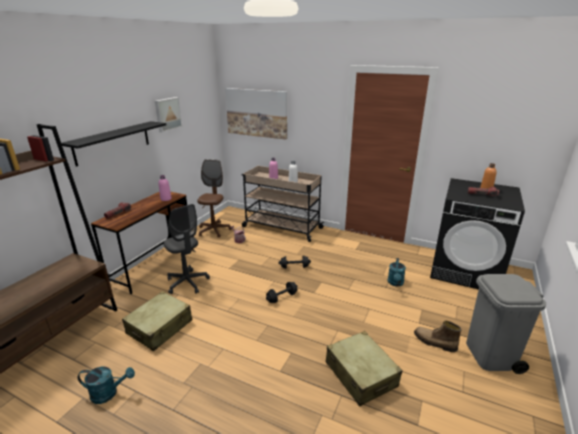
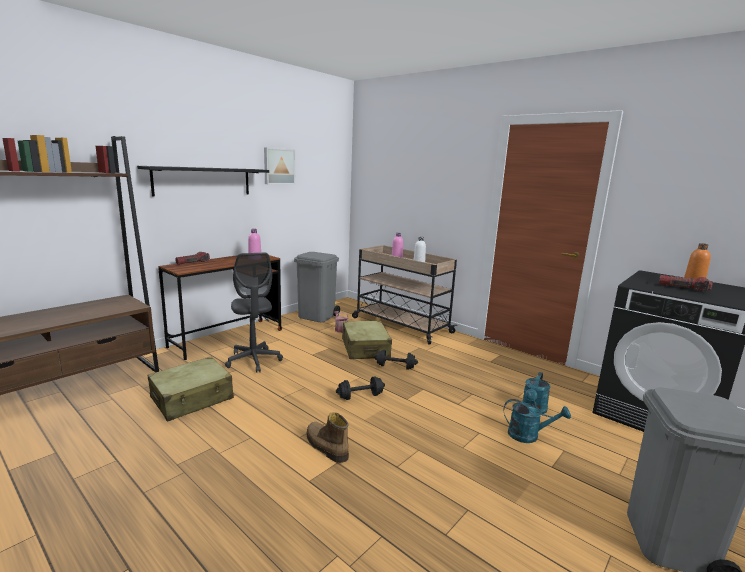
camera: 15 degrees right, 10 degrees down
turquoise watering can [78,367,135,404] -> turquoise watering can moved to [504,399,571,443]
brown office chair [197,159,232,238] -> grey trash can [294,252,340,322]
picture [225,88,287,140] -> none
beige suitcase [326,331,402,407] -> beige suitcase moved to [342,320,392,359]
boot [414,321,462,352] -> boot moved to [307,412,349,463]

